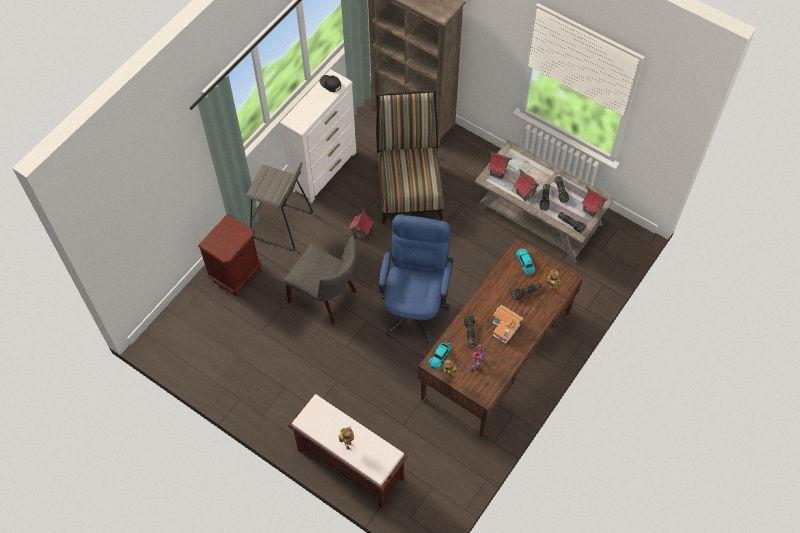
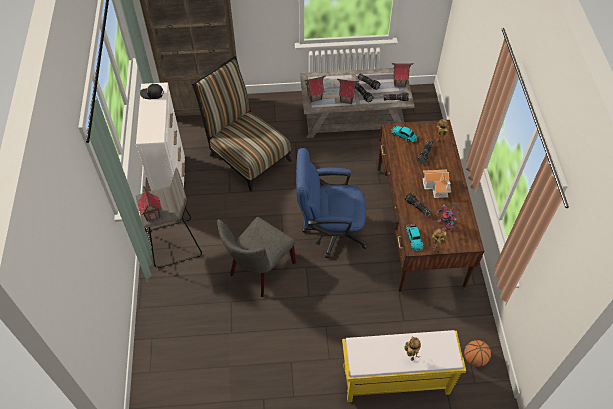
camera: 40 degrees left, 5 degrees down
brown nightstand [198,214,261,296] -> none
grey chair [284,236,357,324] -> grey chair turned 135 degrees clockwise [217,217,296,297]
brown bench [288,393,408,509] -> yellow bench [342,330,466,402]
toy house [349,208,373,240] -> toy house moved to [137,185,162,221]
blue office chair [379,215,453,343] -> blue office chair turned 60 degrees counterclockwise [296,148,368,258]
none -> basketball [464,340,491,367]

